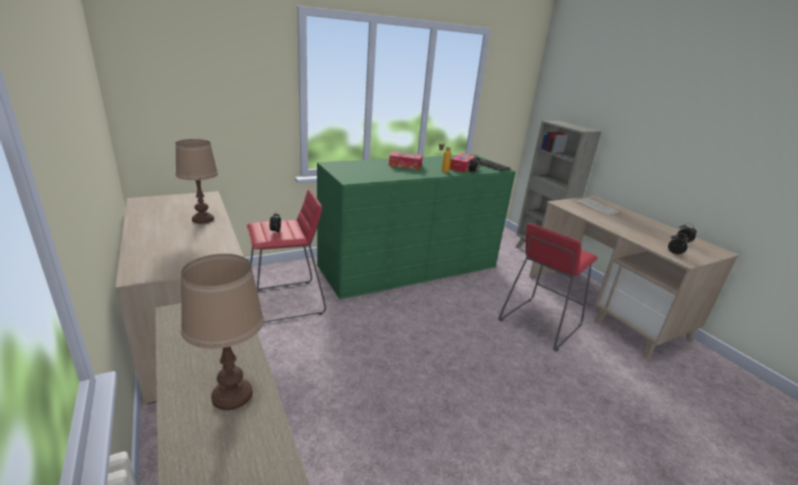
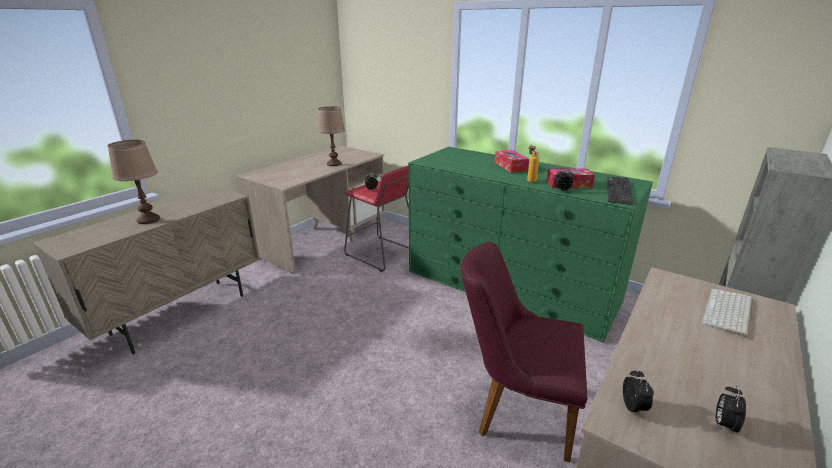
camera: 65 degrees right, 0 degrees up
red stool [498,223,598,352] -> purple chair [461,242,587,462]

